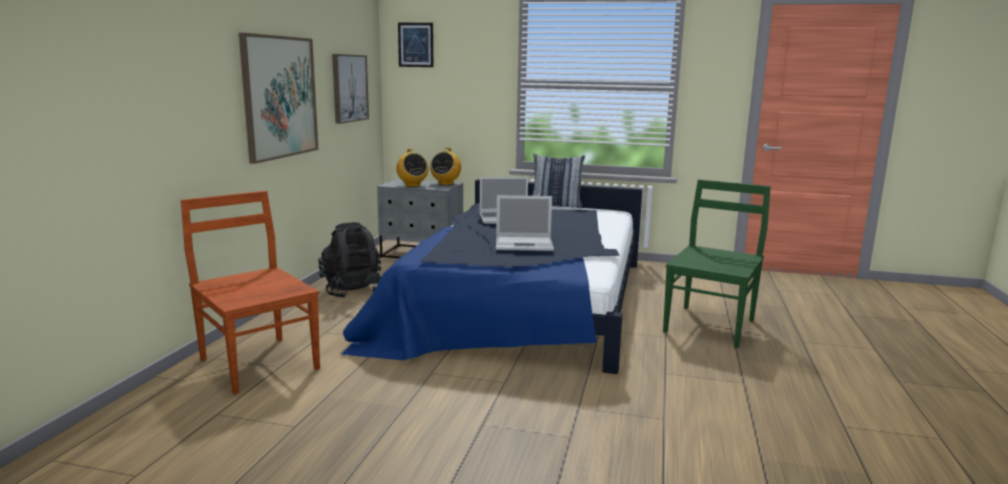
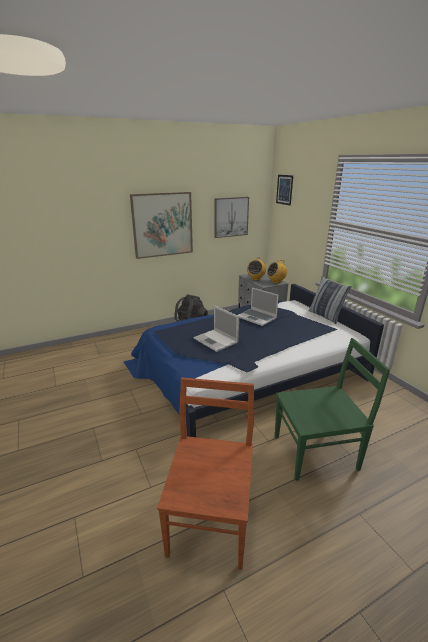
camera: 50 degrees right, 10 degrees up
brown chair [181,191,320,395] -> brown chair moved to [157,378,254,570]

